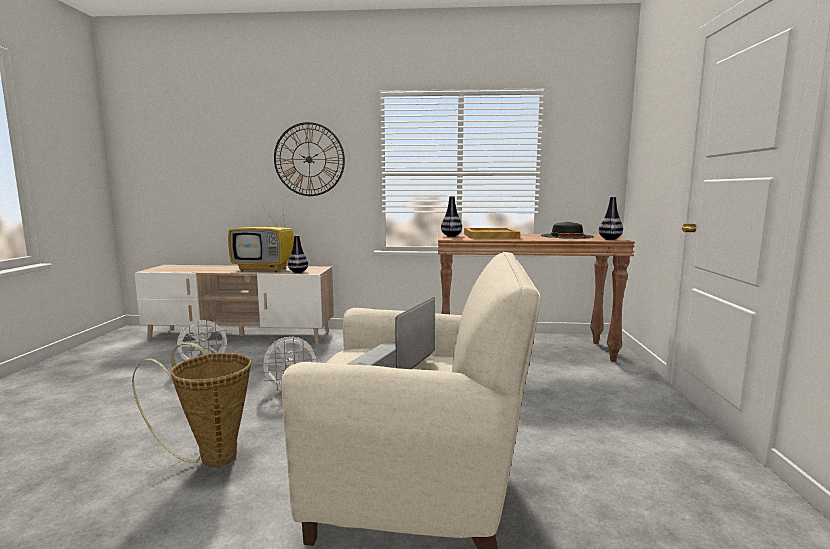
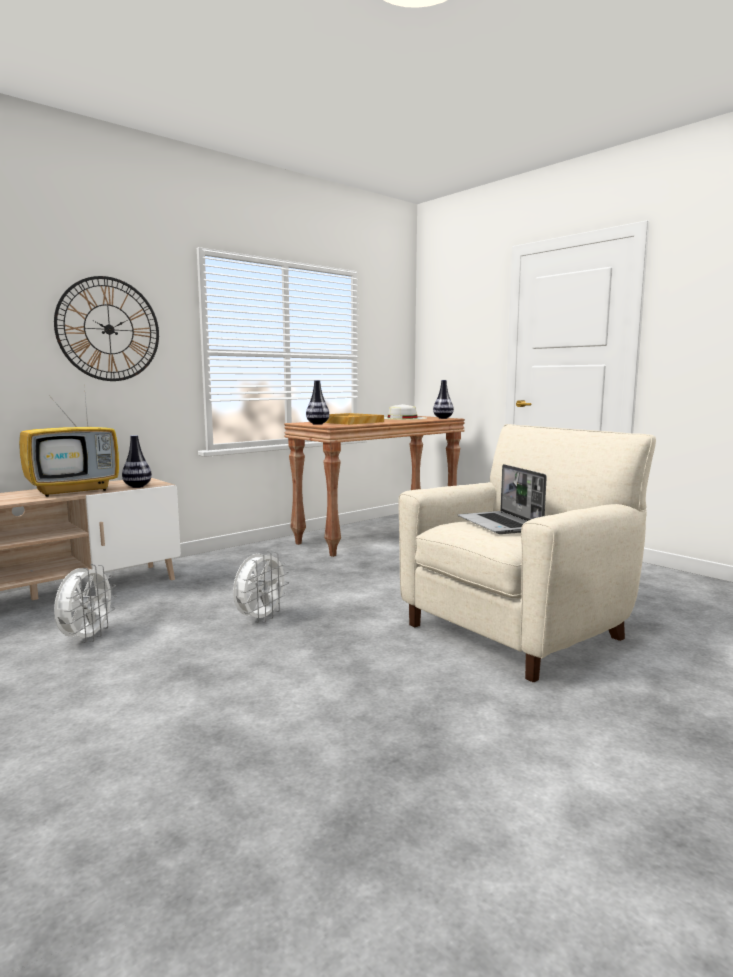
camera: 45 degrees left, 0 degrees up
basket [132,343,251,467] -> none
black hat [541,222,594,239] -> white hat [384,404,427,420]

